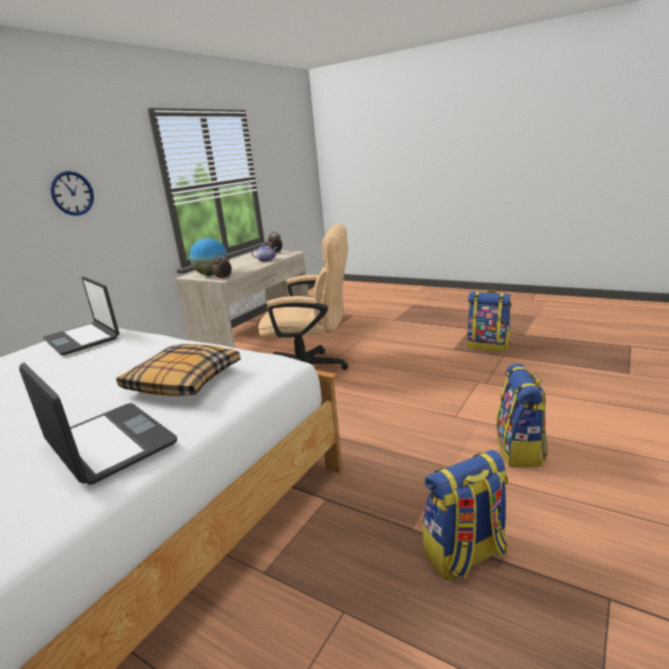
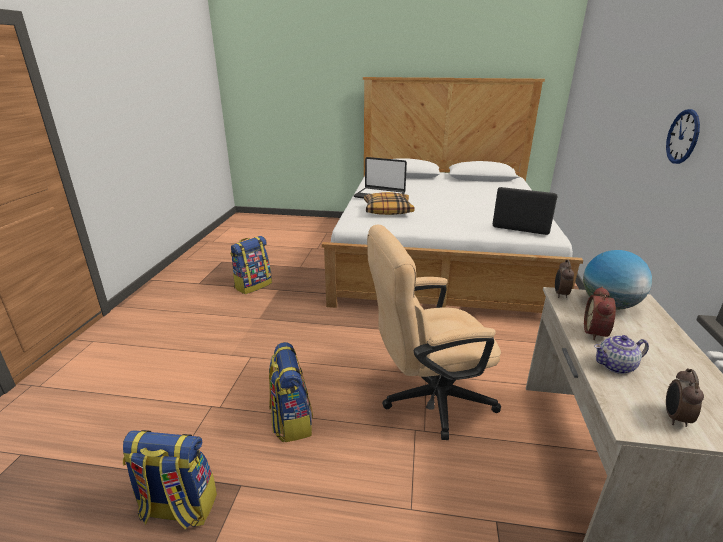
camera: 155 degrees right, 5 degrees up
backpack [496,364,548,467] -> backpack moved to [269,342,313,443]
none -> alarm clock [584,287,616,340]

